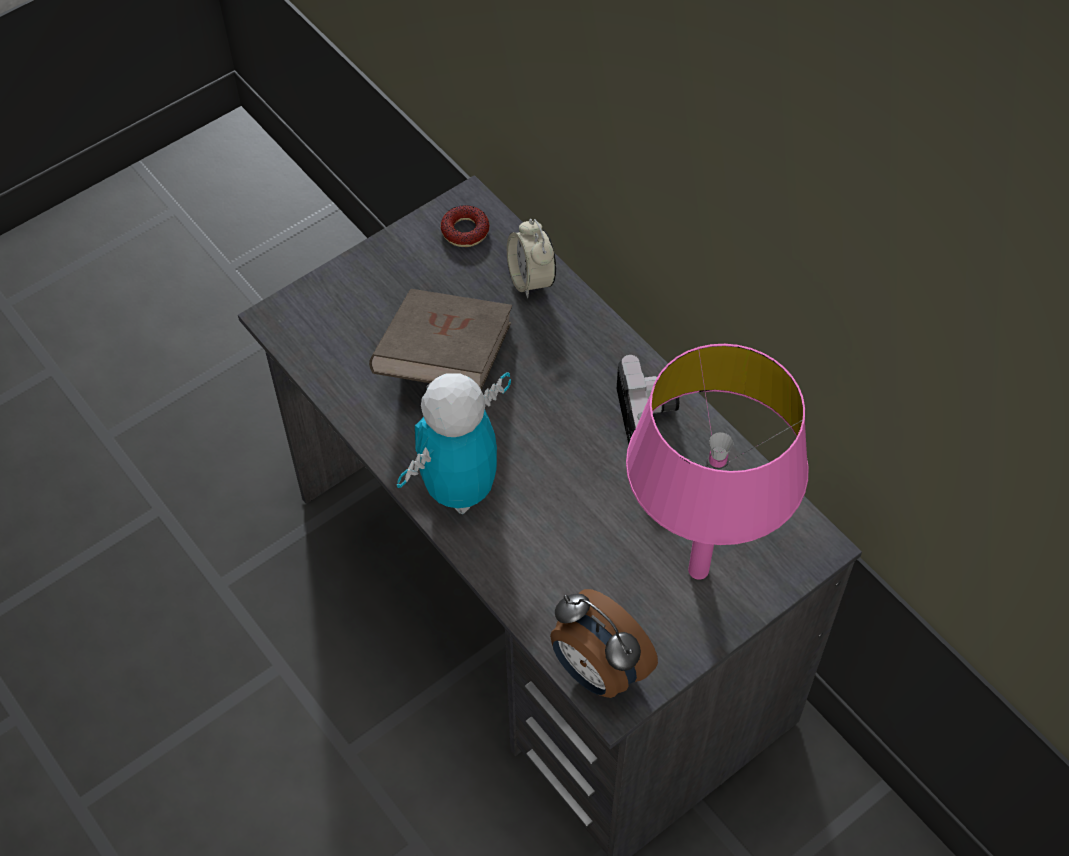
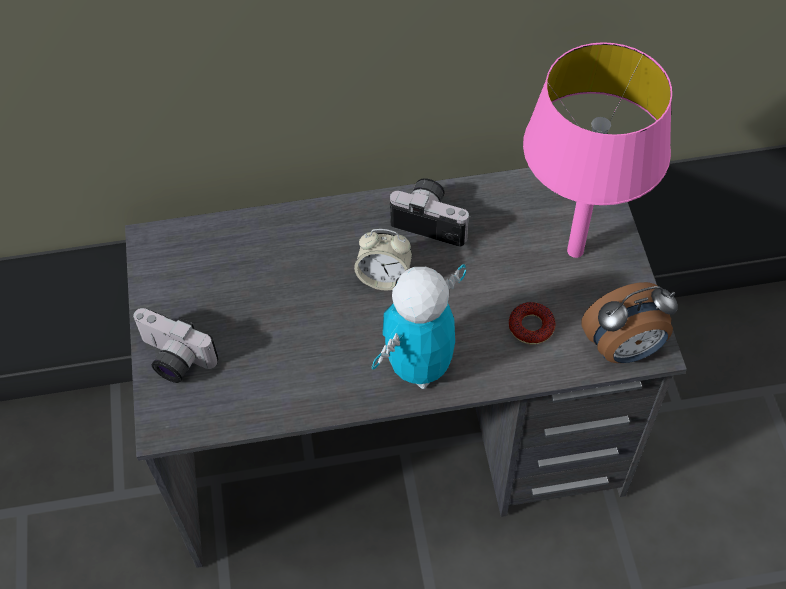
camera: 60 degrees left, 0 degrees up
brown book [369,289,512,390] -> none
toy robot [397,373,511,514] -> toy robot turned 60 degrees clockwise [372,264,466,389]
donut [441,205,490,247] -> donut moved to [509,302,556,344]
alarm clock [507,219,556,298] -> alarm clock moved to [354,229,412,291]
none -> camera [132,308,219,383]

